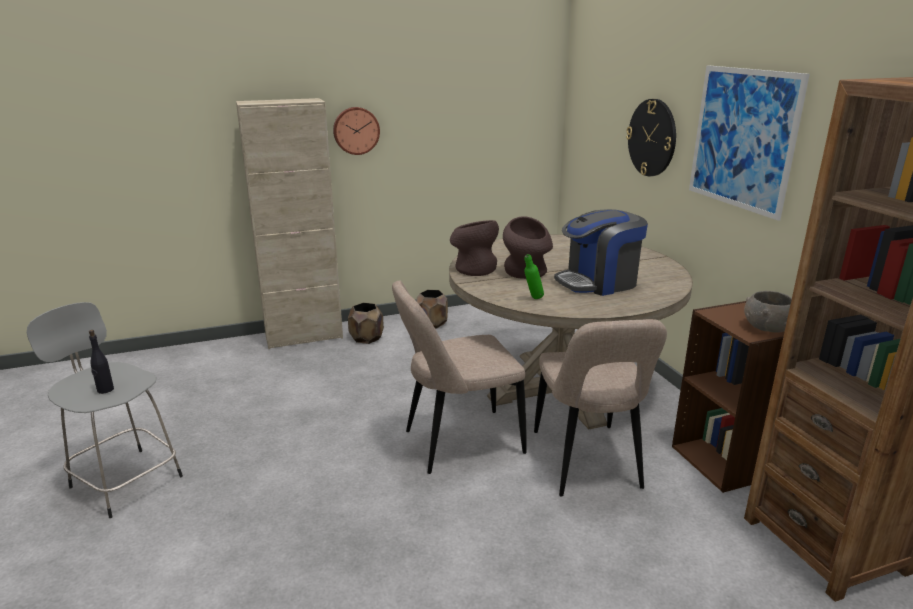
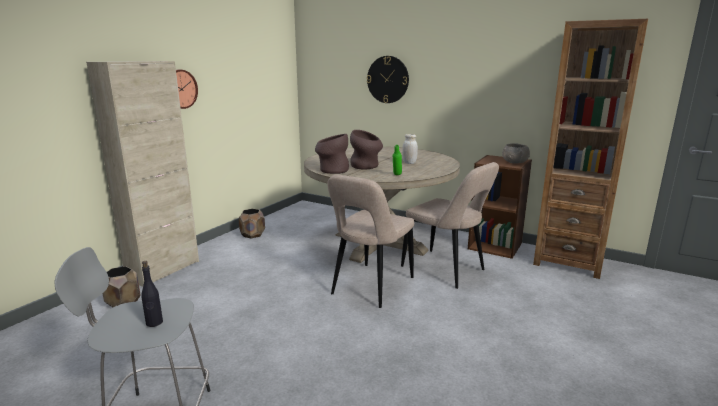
camera: 40 degrees left, 5 degrees down
brown planter [348,303,384,344] -> brown planter moved to [103,266,140,307]
coffee machine [554,209,648,296] -> white jar [402,134,418,164]
picture [689,65,810,221] -> none

